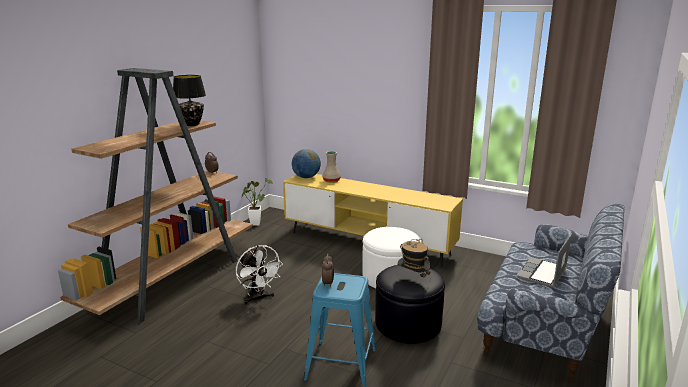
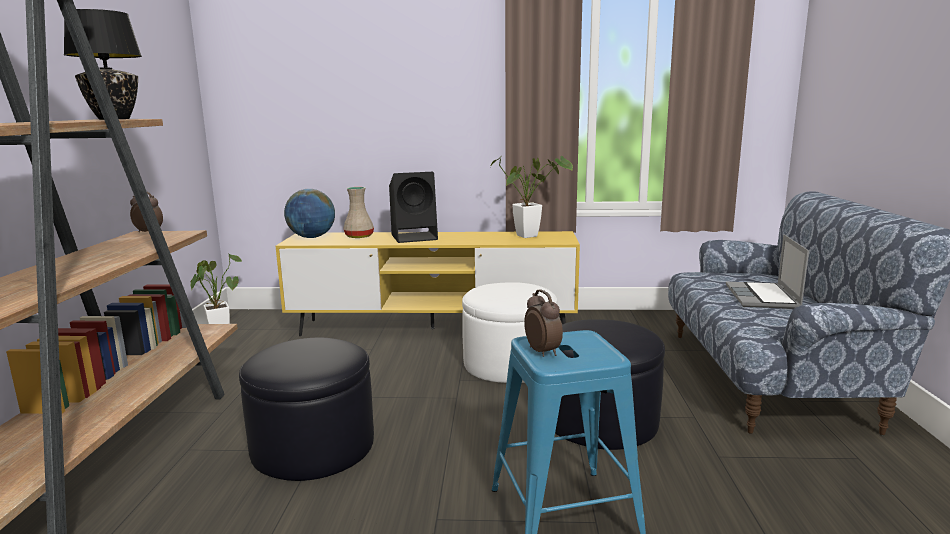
camera: 25 degrees left, 5 degrees down
white fan [236,245,283,305] -> black ottoman [239,338,374,481]
hat [397,239,431,278] -> none
none -> black speaker [389,172,438,243]
none -> potted plant [490,156,573,238]

